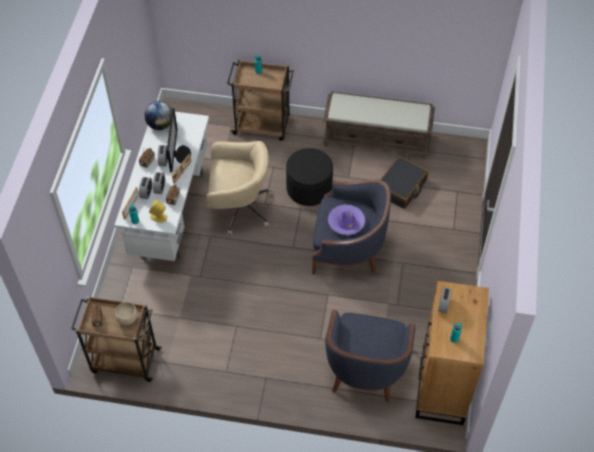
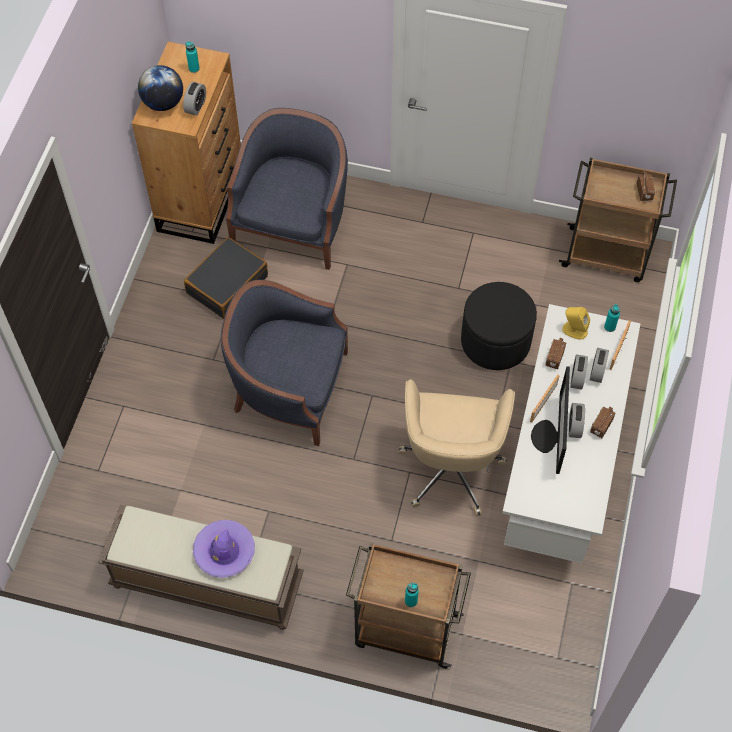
camera: 175 degrees left, 5 degrees up
beige bowl [115,302,138,325] -> none
globe [144,101,172,130] -> globe moved to [138,65,183,111]
beige office chair [206,141,272,235] -> beige office chair turned 90 degrees counterclockwise [399,379,515,516]
black ottoman [286,148,333,206] -> black ottoman moved to [461,282,537,370]
purple hat [328,205,366,235] -> purple hat moved to [193,520,255,578]
black suitcase [381,156,428,209] -> black suitcase moved to [184,237,268,319]

